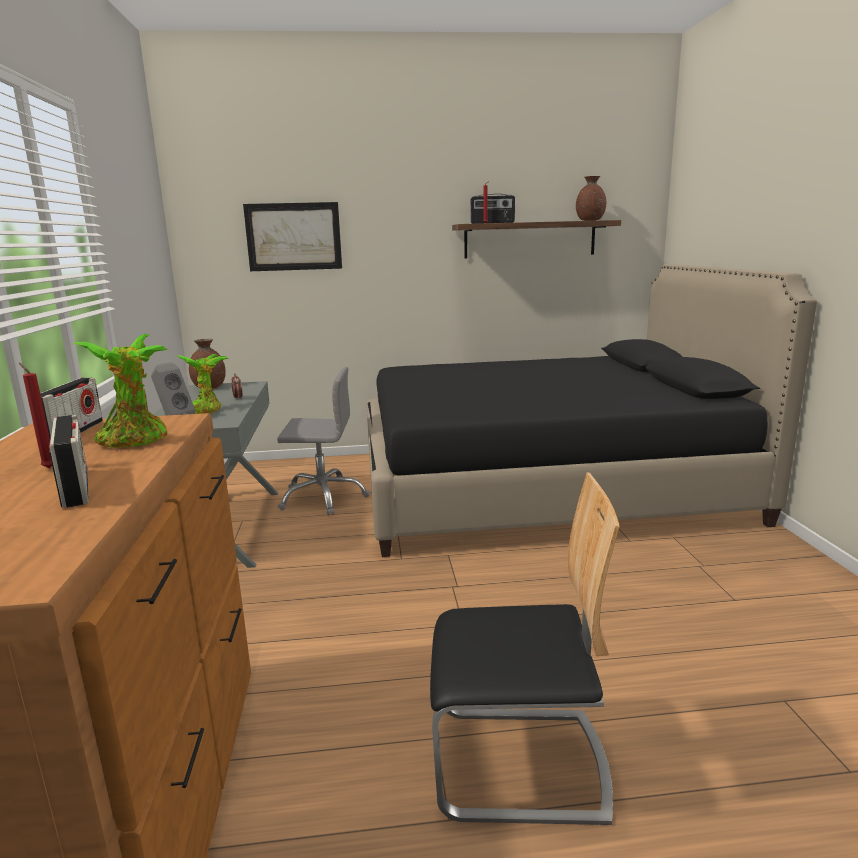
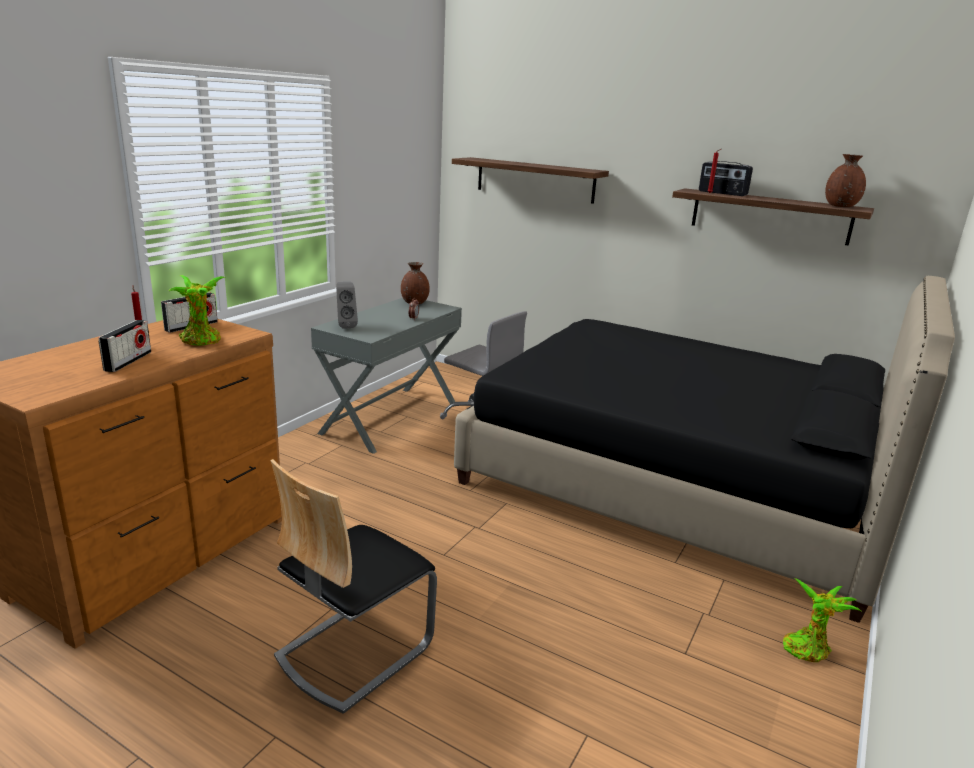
camera: 35 degrees right, 5 degrees up
potted plant [177,354,229,414] -> potted plant moved to [783,578,861,662]
picture [243,202,342,271] -> shelf [452,157,609,204]
chair [430,473,620,825] -> chair turned 90 degrees clockwise [271,459,437,714]

